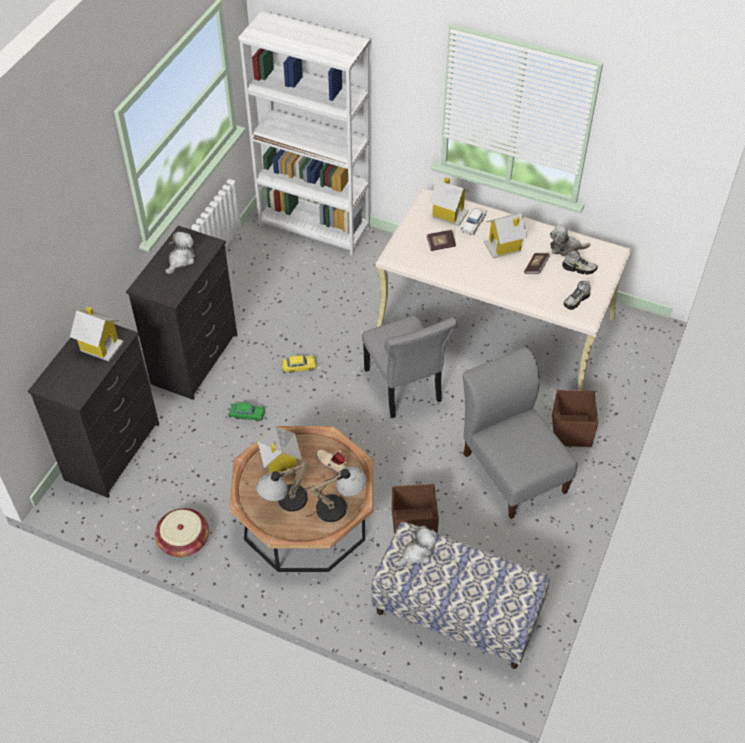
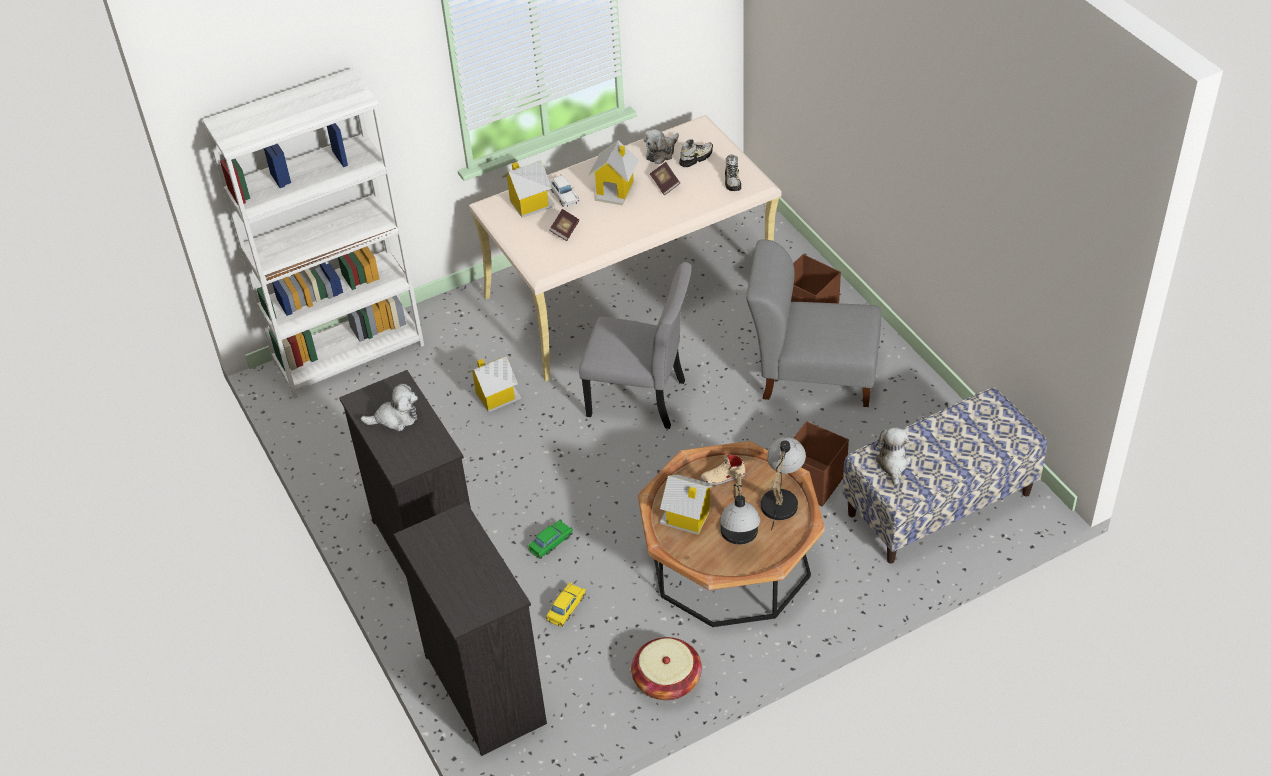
camera: 50 degrees left, 5 degrees down
toy house [70,307,124,361] -> toy house moved to [468,356,521,412]
plush toy [165,231,195,274] -> plush toy turned 105 degrees clockwise [360,384,418,431]
yellow toy car [282,355,316,373] -> yellow toy car moved to [546,582,586,627]

